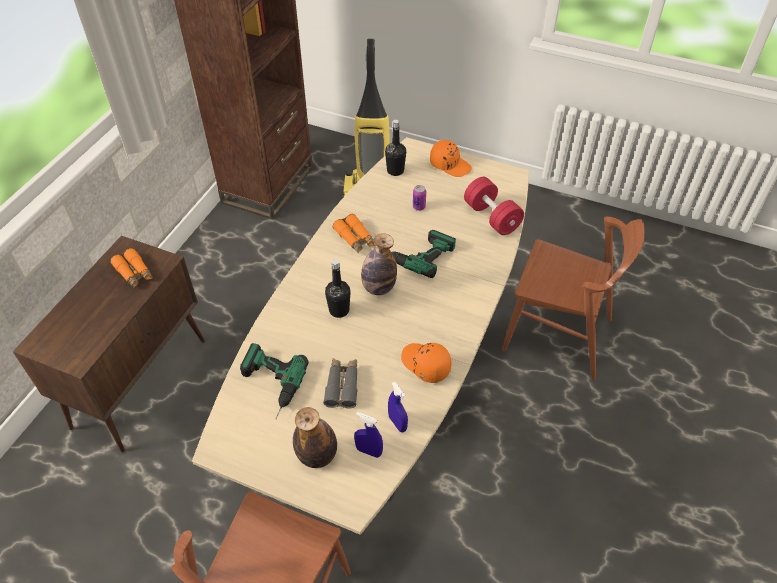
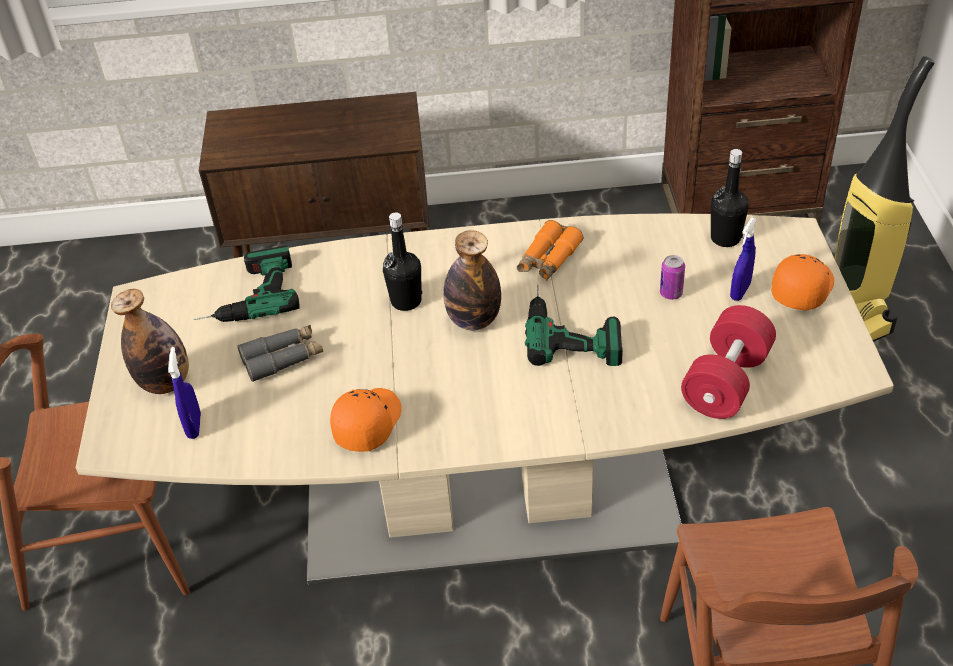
camera: 65 degrees right, 5 degrees down
orange binoculars [110,248,153,288] -> none
blue spray bottle [388,382,408,432] -> blue spray bottle moved to [730,217,756,301]
orange cap [430,140,472,177] -> orange cap turned 150 degrees counterclockwise [771,254,834,311]

